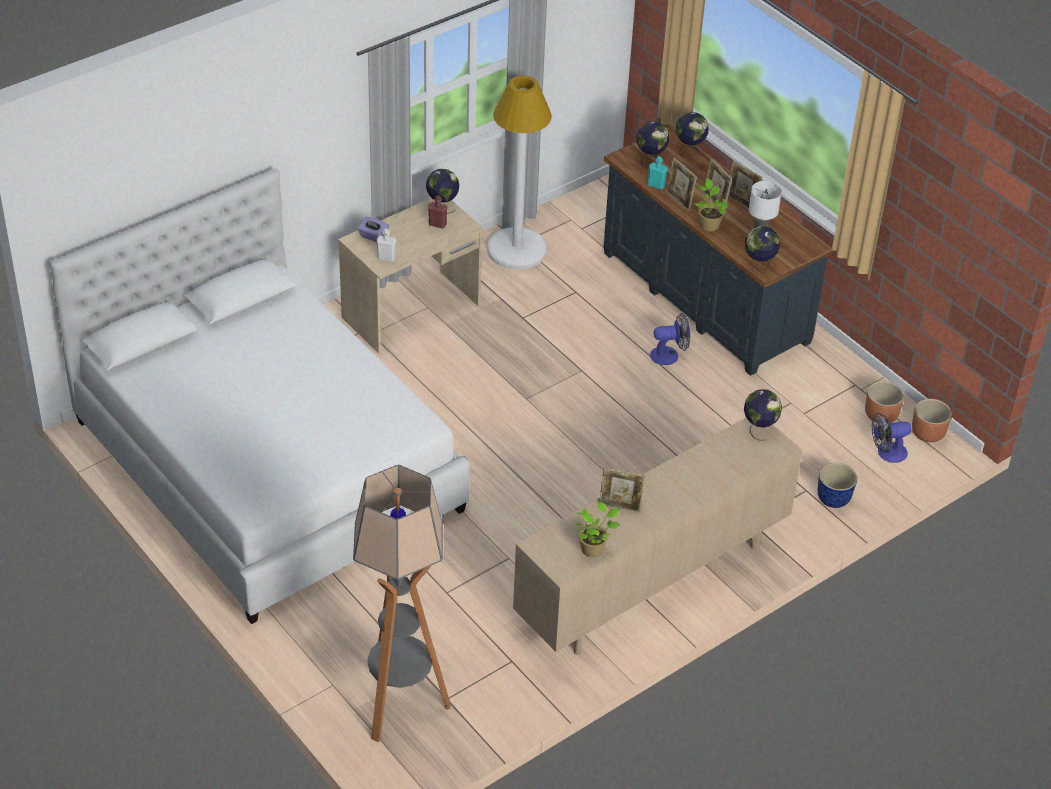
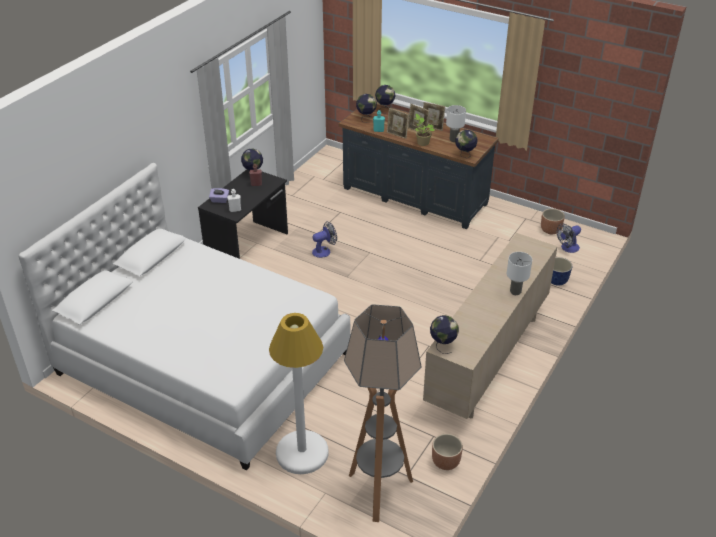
camera: 20 degrees left, 5 degrees down
beige desk [338,198,485,353] -> black desk [198,169,288,259]
white floor lamp [487,75,552,270] -> white floor lamp moved to [269,313,329,474]
potted plant [576,502,620,557] -> none
picture frame [599,467,645,513] -> none
fan [650,313,690,365] -> fan moved to [312,221,337,258]
globe [744,389,782,441] -> globe moved to [430,315,459,354]
brown planter [912,399,952,442] -> brown planter moved to [432,434,463,470]
none -> white table lamp [507,252,532,295]

